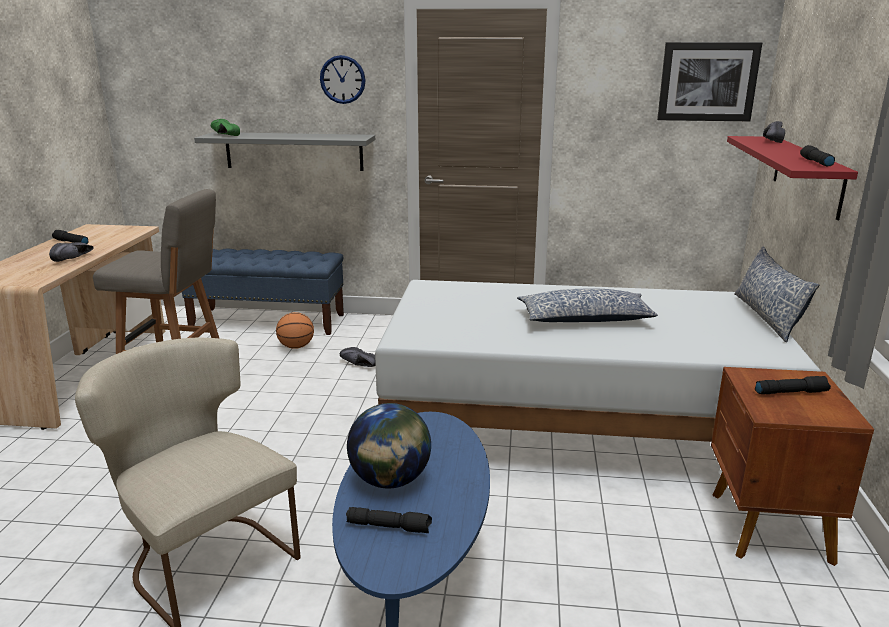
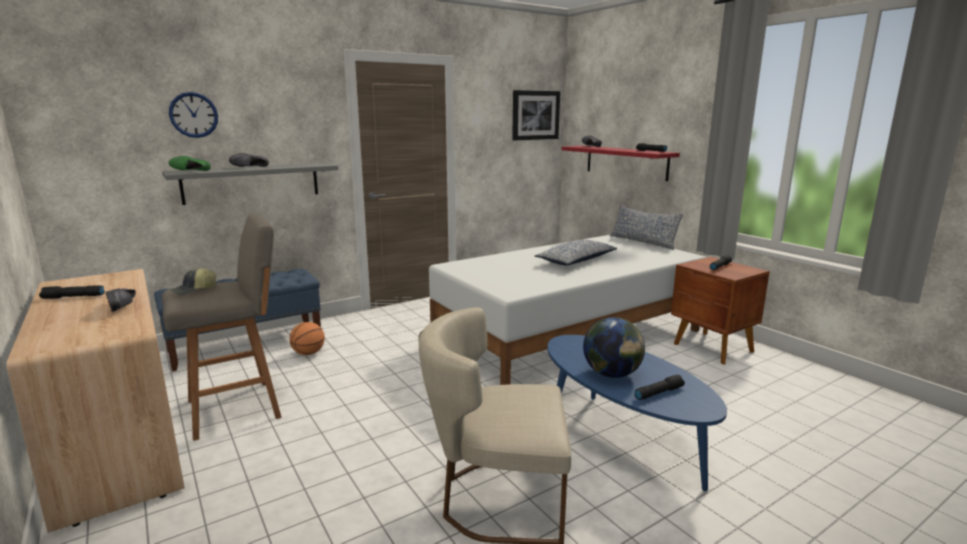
camera: 40 degrees left, 5 degrees down
wall clock [320,55,365,104] -> wall clock moved to [169,92,218,138]
black shoe [340,347,376,367] -> black shoe moved to [229,153,269,167]
none -> cap [171,268,216,295]

